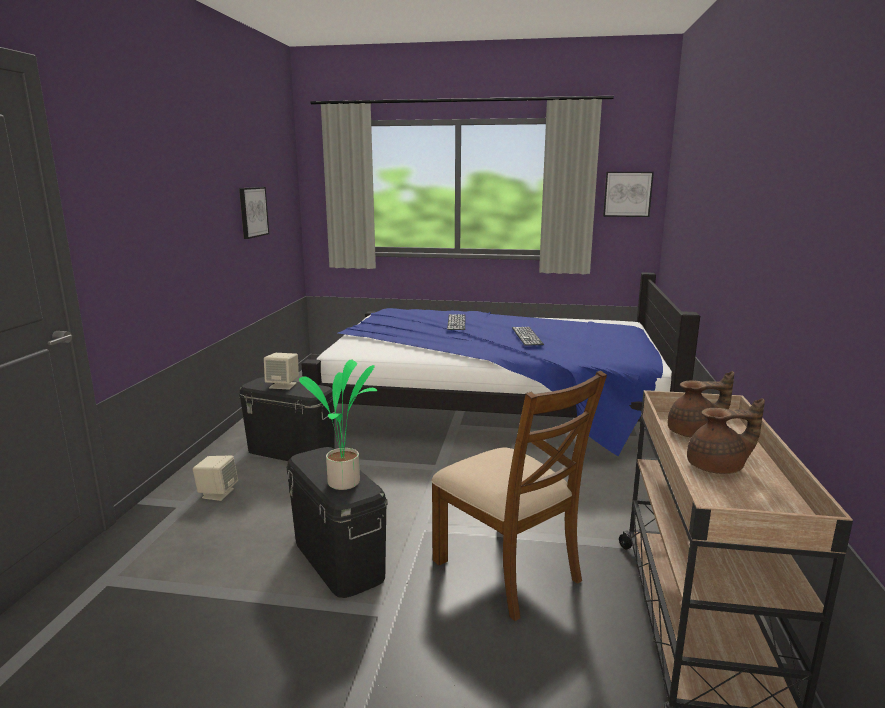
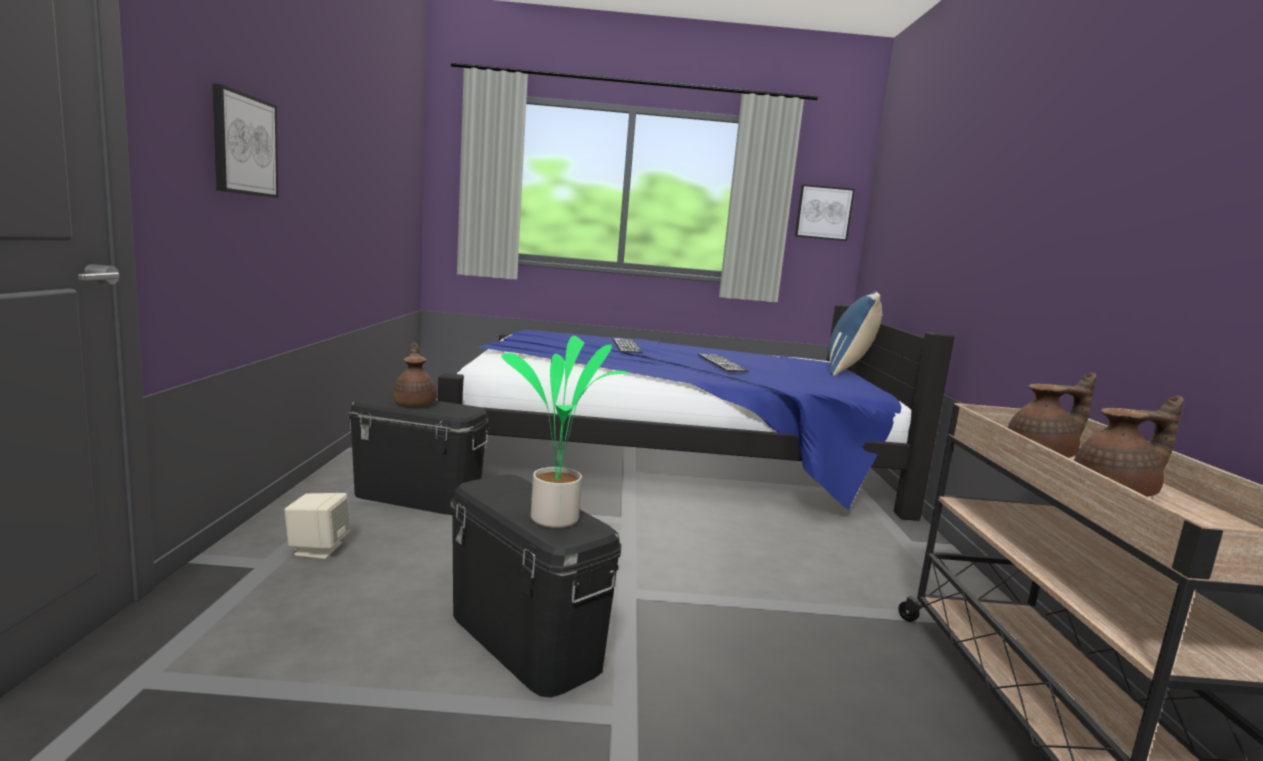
camera: 10 degrees left, 5 degrees down
picture [239,187,269,239] -> picture moved to [212,83,279,198]
beige speaker [264,353,299,390] -> brown teapot [393,343,437,406]
brown chair [431,371,607,621] -> none
none -> blue pillow [829,291,883,376]

